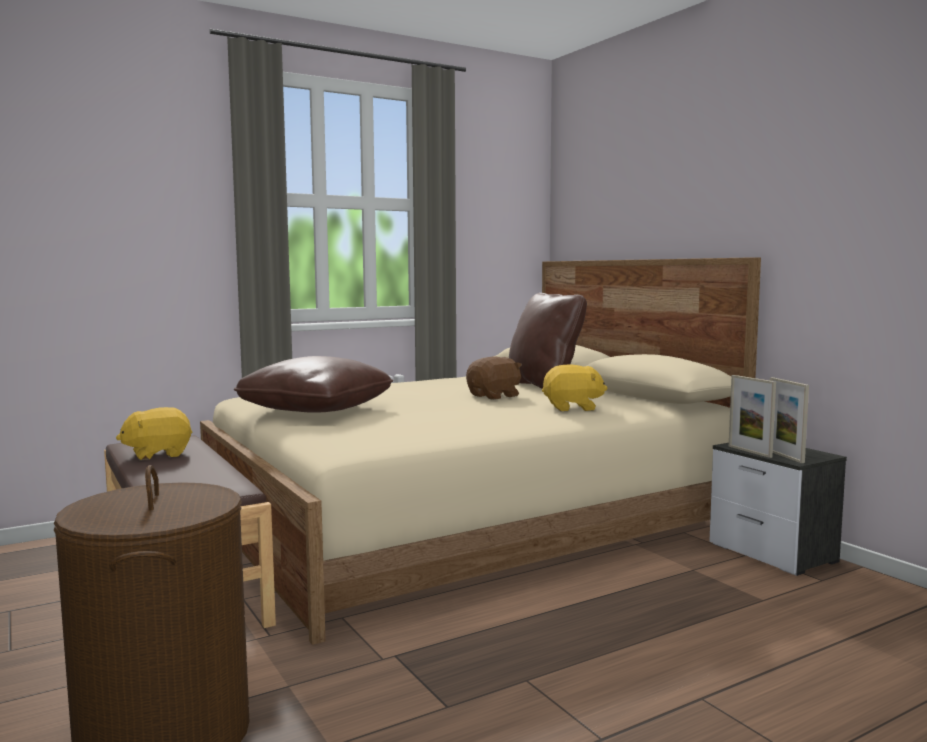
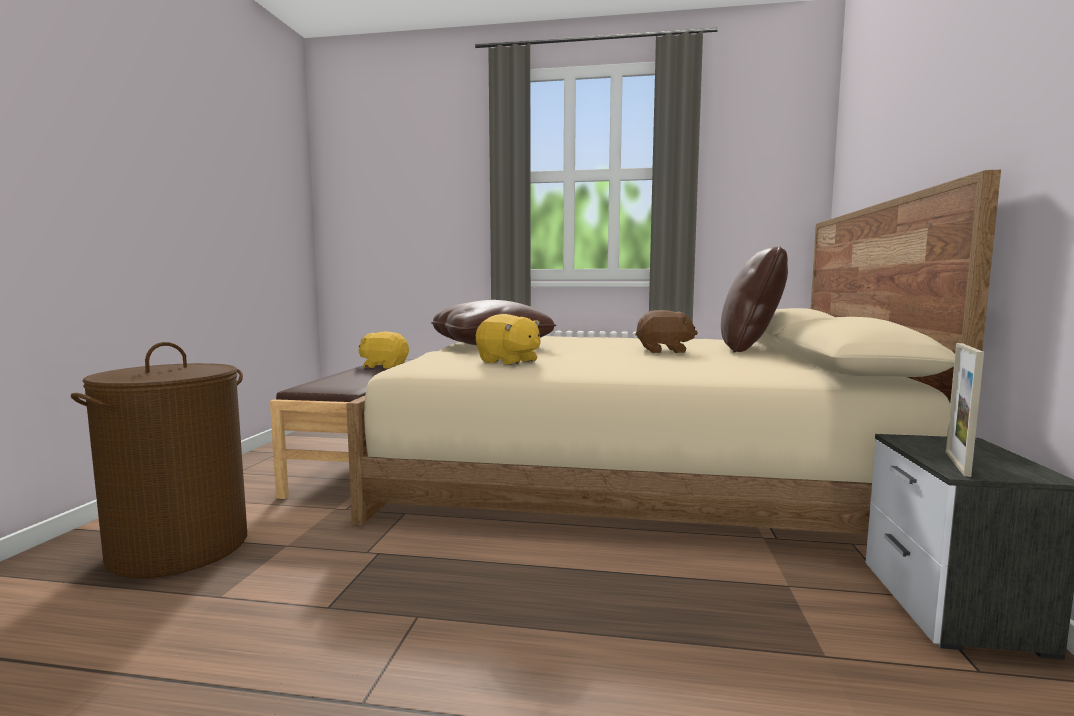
camera: 40 degrees right, 0 degrees up
yellow plush toy [542,364,608,411] -> yellow plush toy moved to [476,314,540,365]
picture frame [729,375,776,458] -> none

